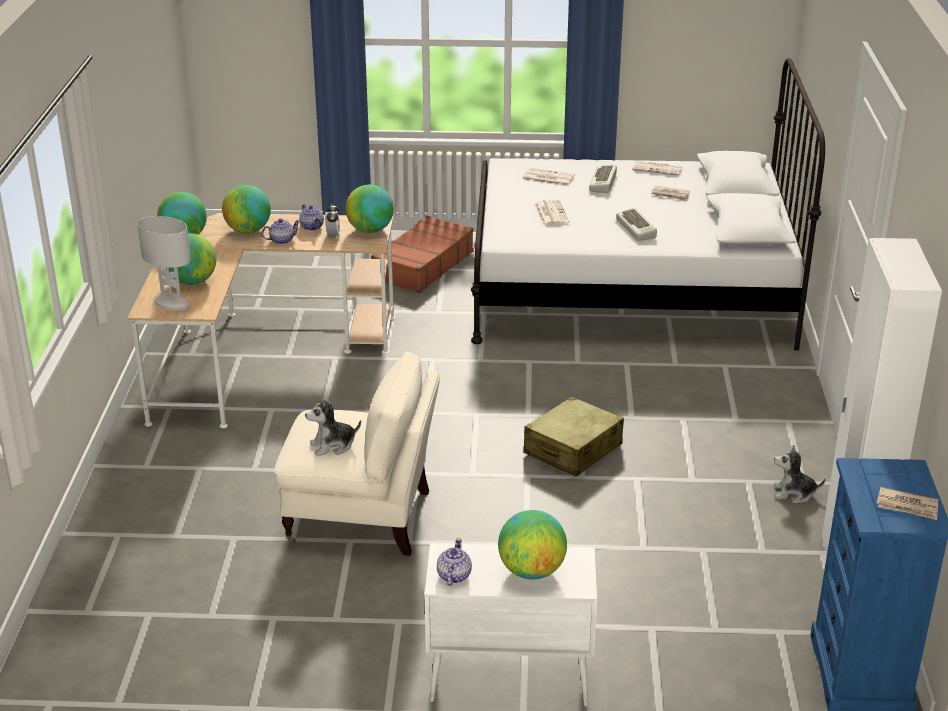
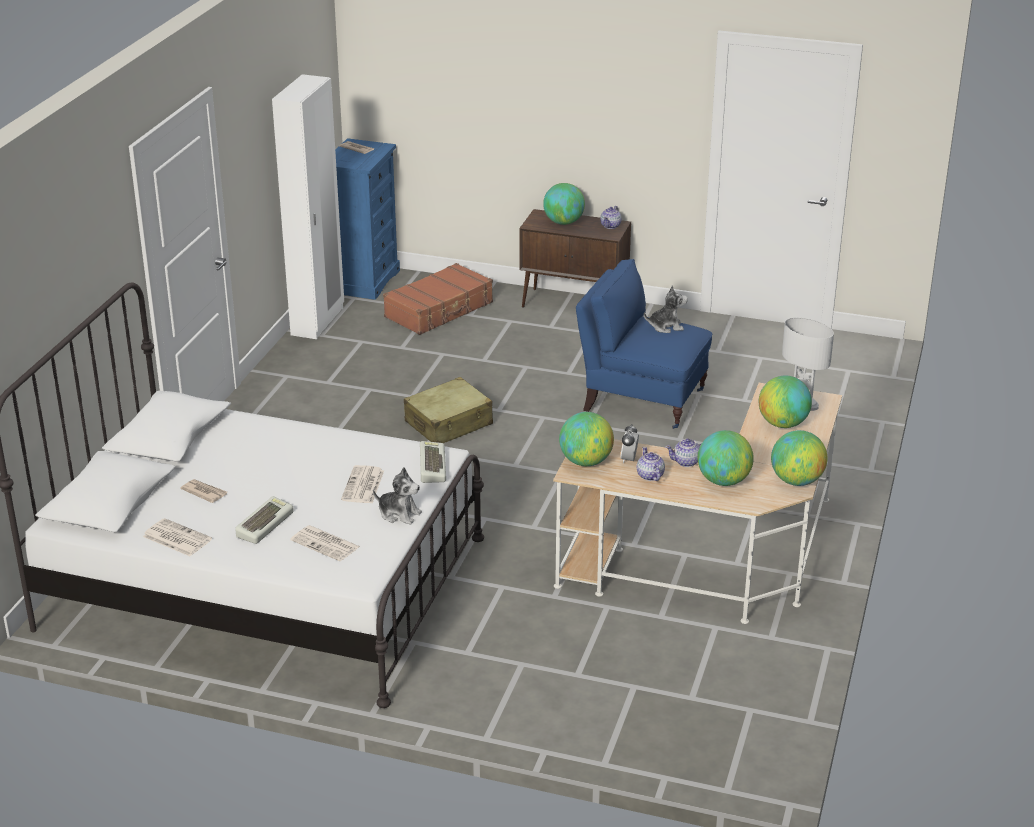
camera: 165 degrees left, 0 degrees up
beige armchair [274,351,440,556] -> blue armchair [576,259,712,429]
brown suitcase [371,216,474,293] -> brown suitcase moved to [383,263,493,335]
white cabinet [425,543,597,707] -> brown cabinet [519,209,631,308]
keyboard [616,208,657,241] -> keyboard moved to [420,441,446,483]
plush toy [774,445,825,504] -> plush toy moved to [373,467,422,525]

